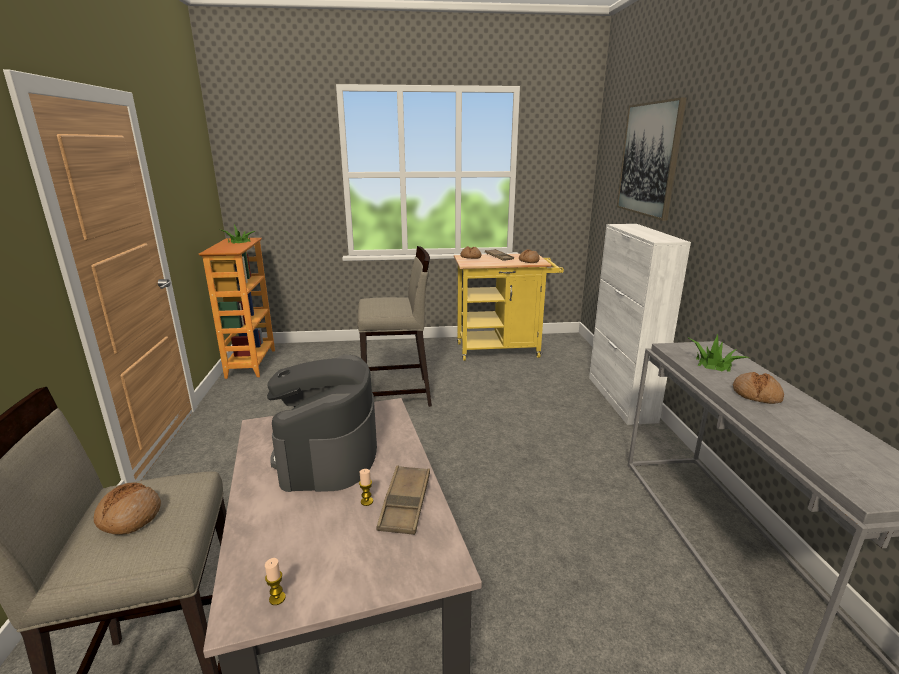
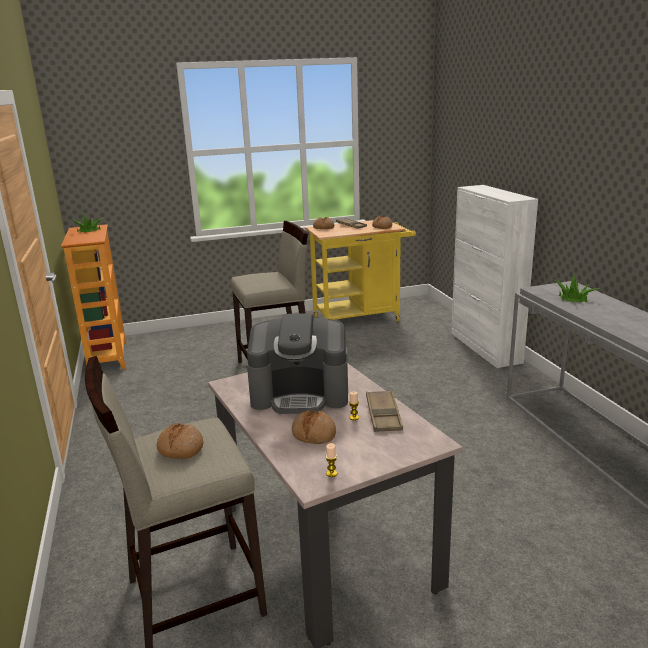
camera: 10 degrees left, 0 degrees up
coffee machine [267,354,377,492] -> coffee machine turned 75 degrees counterclockwise [247,313,348,414]
picture [617,97,687,221] -> none
bread [733,372,784,404] -> bread moved to [292,410,336,444]

